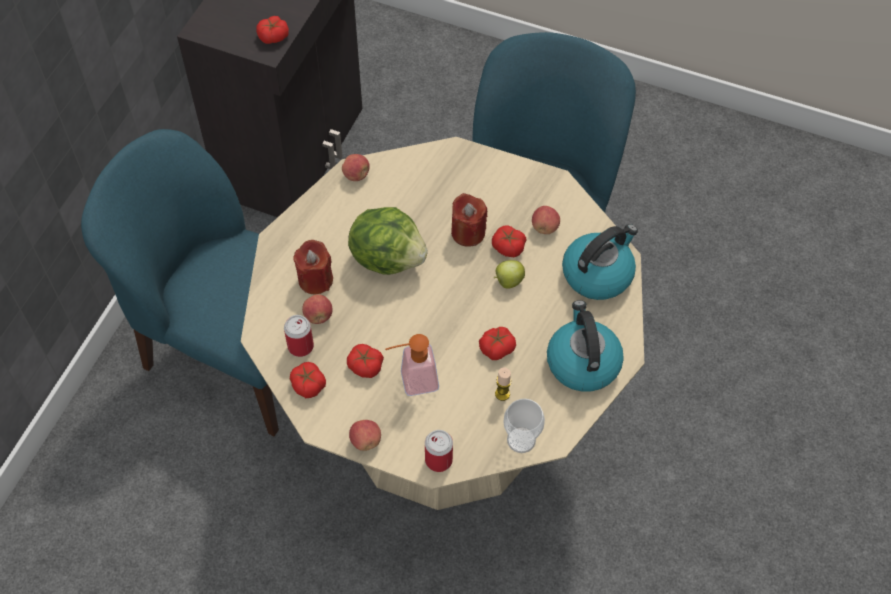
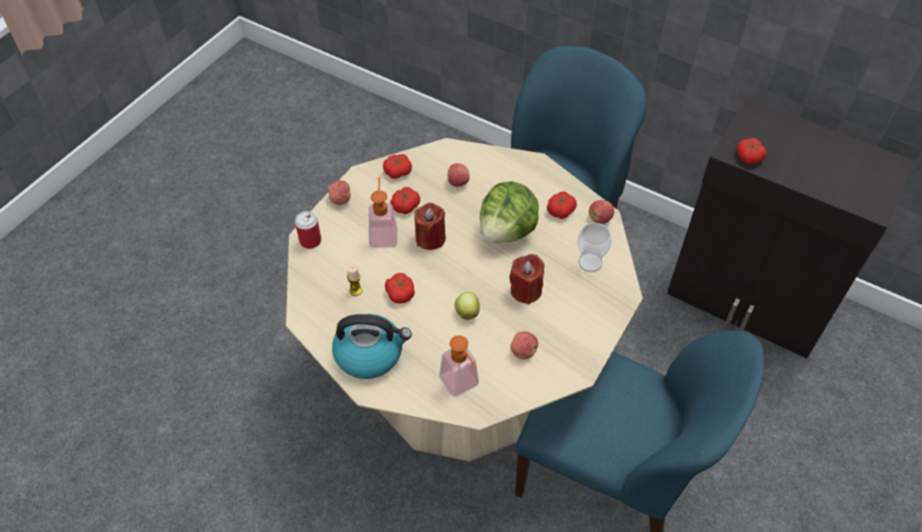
camera: 100 degrees right, 5 degrees down
can [284,315,314,357] -> none
red candle [293,240,333,294] -> red candle moved to [414,203,446,250]
tomato [492,225,527,258] -> tomato moved to [547,192,577,219]
cup [503,399,545,453] -> cup moved to [578,223,612,272]
kettle [562,224,638,300] -> soap dispenser [439,335,479,397]

